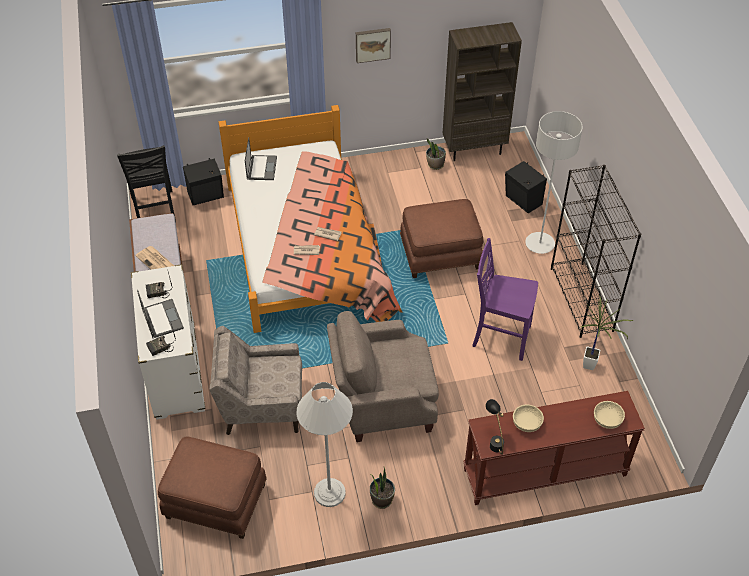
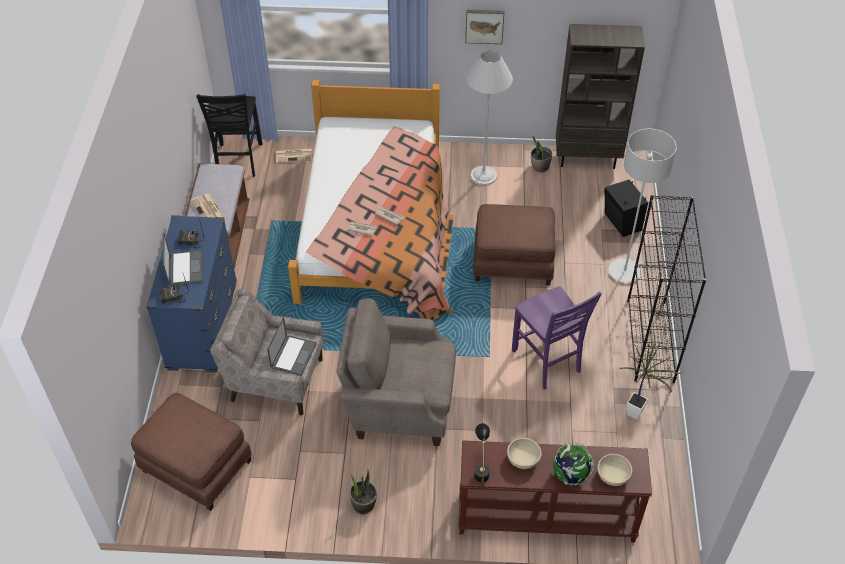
camera: 15 degrees right, 0 degrees up
white dresser [131,264,205,420] -> blue dresser [146,215,237,372]
black speaker [183,158,224,205] -> newspaper [276,148,312,163]
laptop [245,138,277,180] -> laptop moved to [267,317,317,376]
white floor lamp [297,382,353,507] -> white floor lamp moved to [466,50,513,186]
purple chair [472,238,538,361] -> purple chair turned 150 degrees counterclockwise [512,286,602,389]
none -> globe [553,443,594,486]

